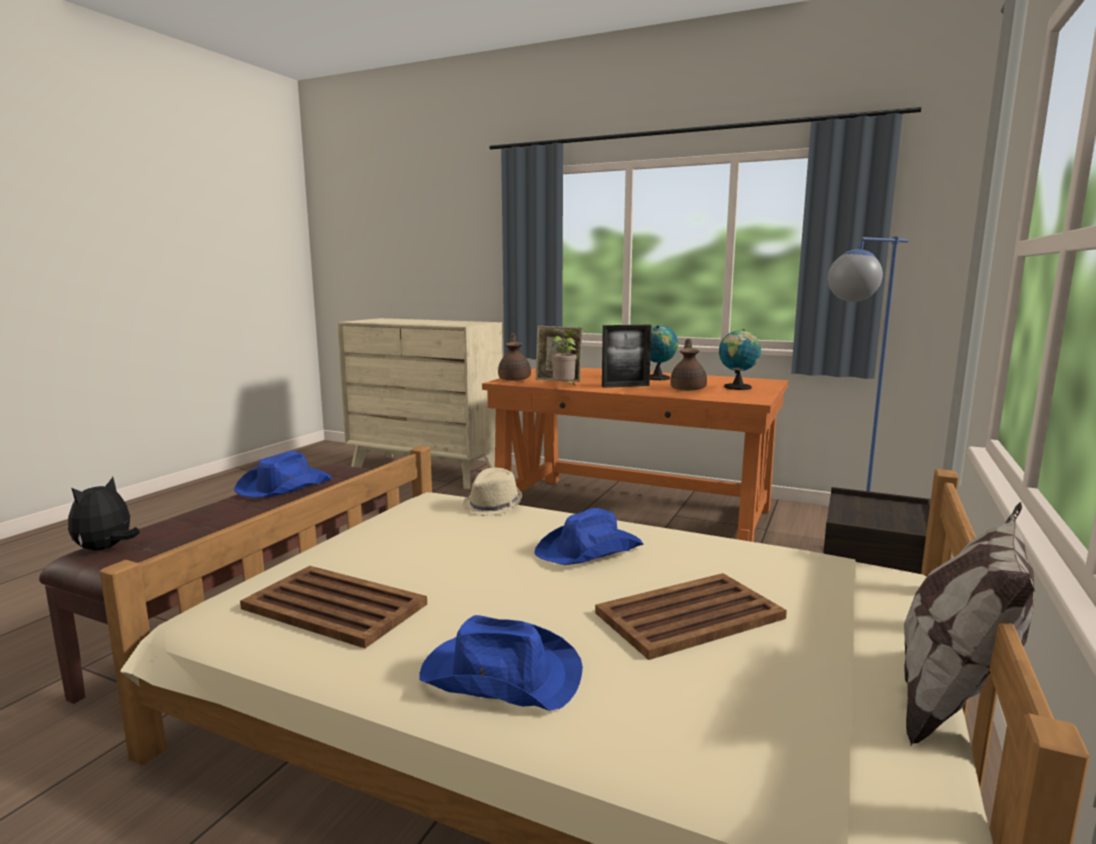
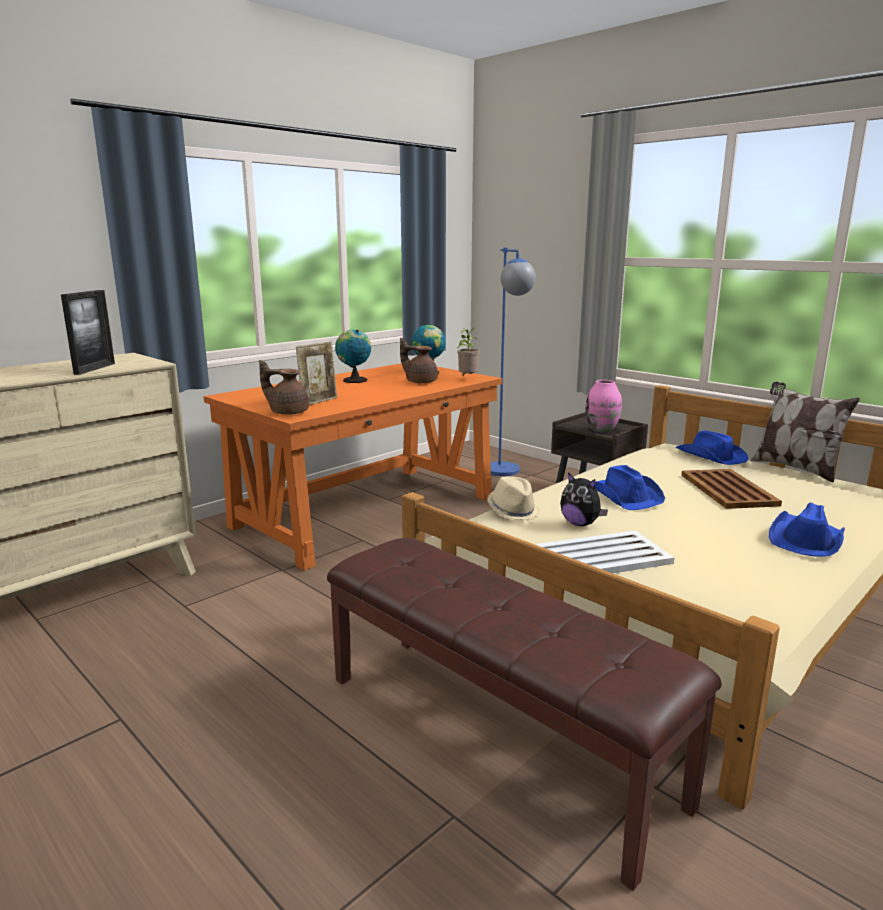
camera: 70 degrees left, 5 degrees up
plush toy [68,477,140,551] -> plush toy moved to [560,472,608,526]
blue hat [234,451,332,498] -> blue hat moved to [675,430,748,465]
brown tray [240,566,427,648] -> none
potted plant [551,330,579,385] -> potted plant moved to [457,328,480,376]
picture frame [602,324,651,388] -> picture frame moved to [61,290,115,375]
none -> white tray [535,530,675,573]
none -> pink vase [585,380,622,432]

